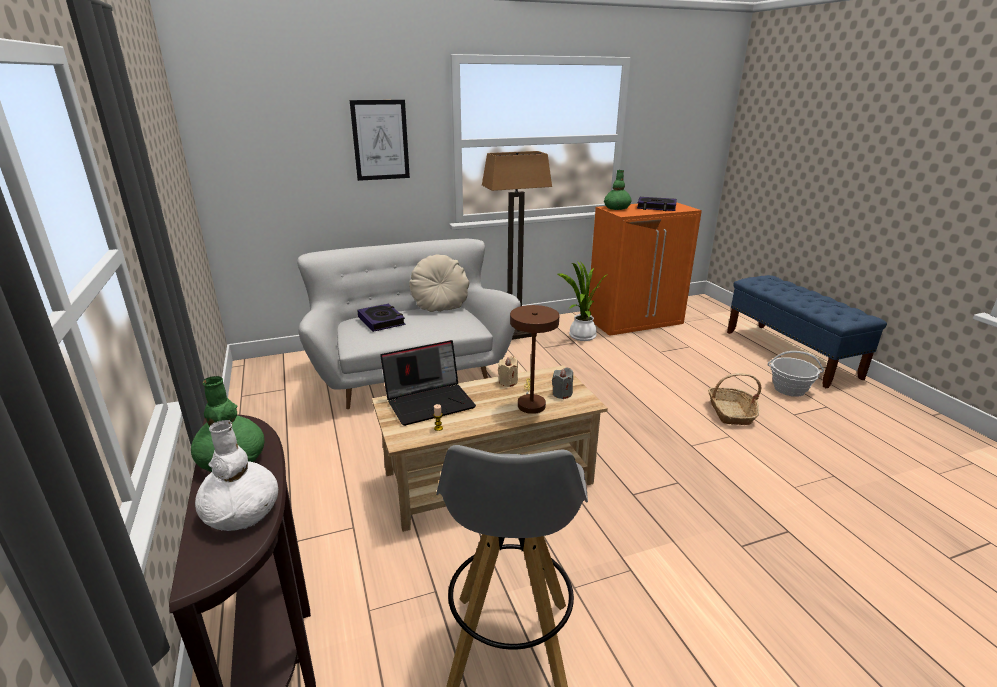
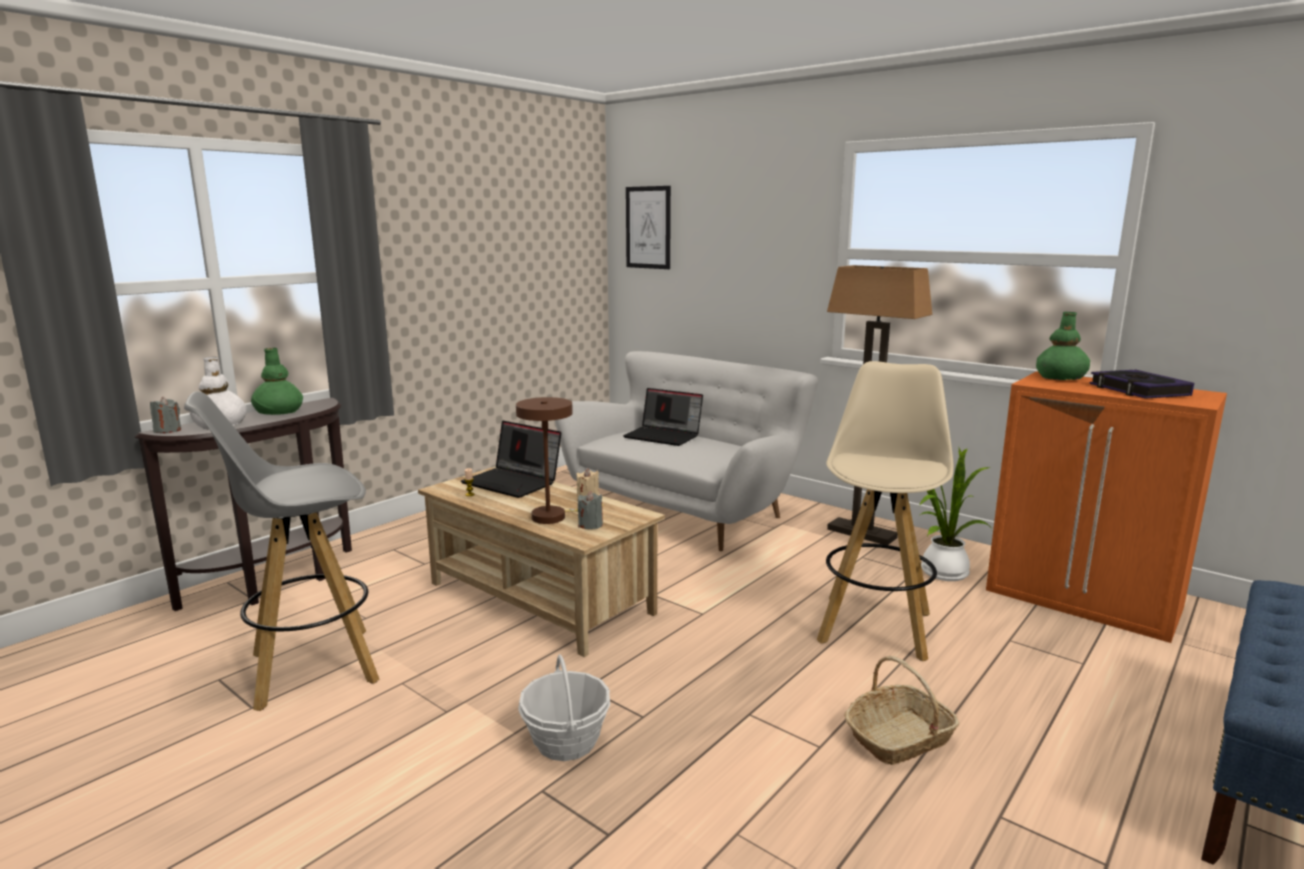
camera: 60 degrees right, 10 degrees down
picture [350,100,410,181] -> picture moved to [626,186,671,269]
book [357,304,406,332] -> laptop [623,388,703,446]
beige pillow [409,254,469,312] -> none
basket [768,351,824,397] -> basket moved to [518,655,610,761]
none -> grey candle [150,397,181,433]
none -> beige stool [817,361,953,661]

